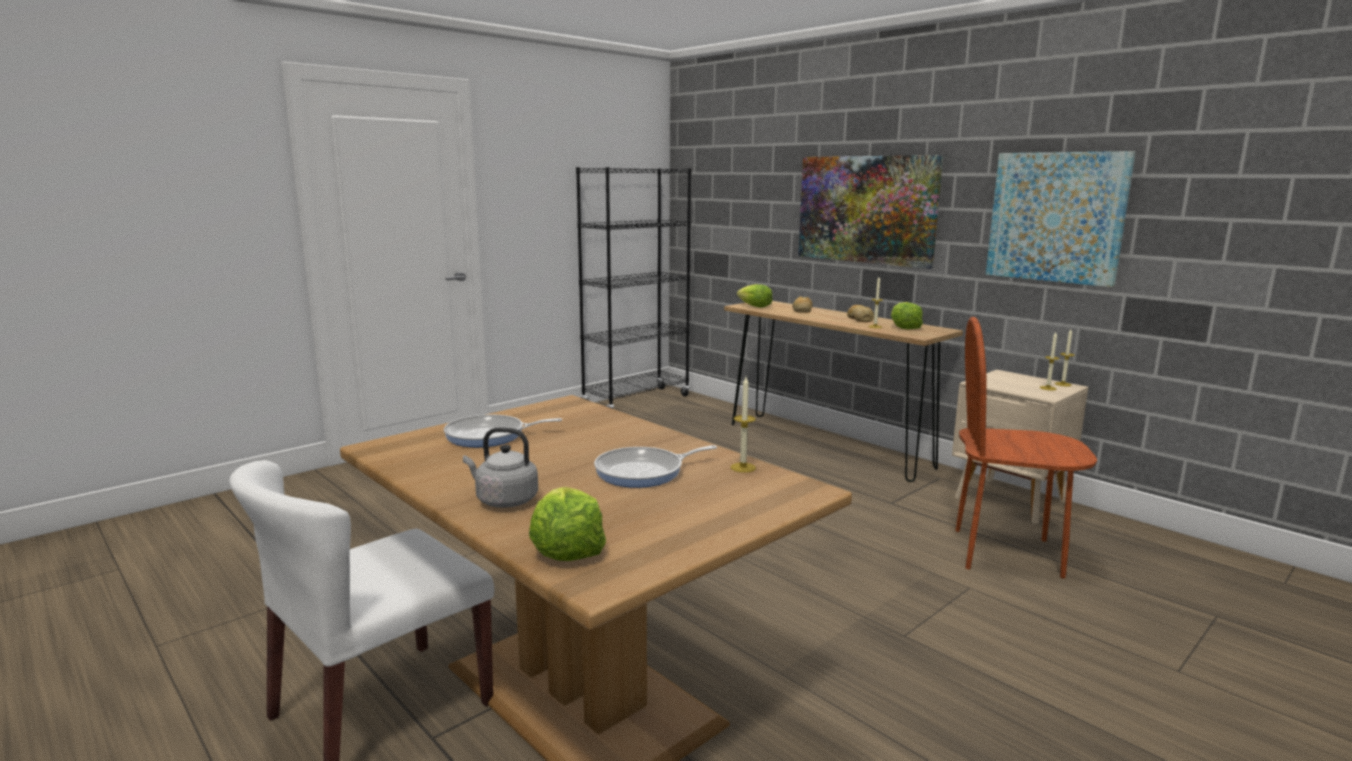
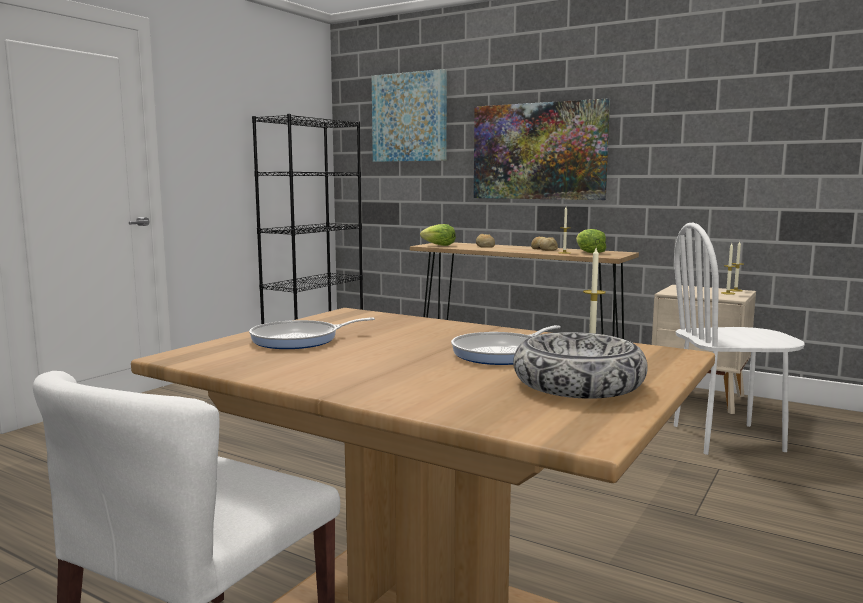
camera: 15 degrees left, 5 degrees down
grey kettle [463,427,538,508] -> none
lettuce [529,487,606,561] -> none
brown chair [955,317,1097,578] -> white chair [674,222,804,455]
picture [986,151,1135,287] -> picture moved to [372,69,447,162]
none -> bowl [513,332,648,399]

